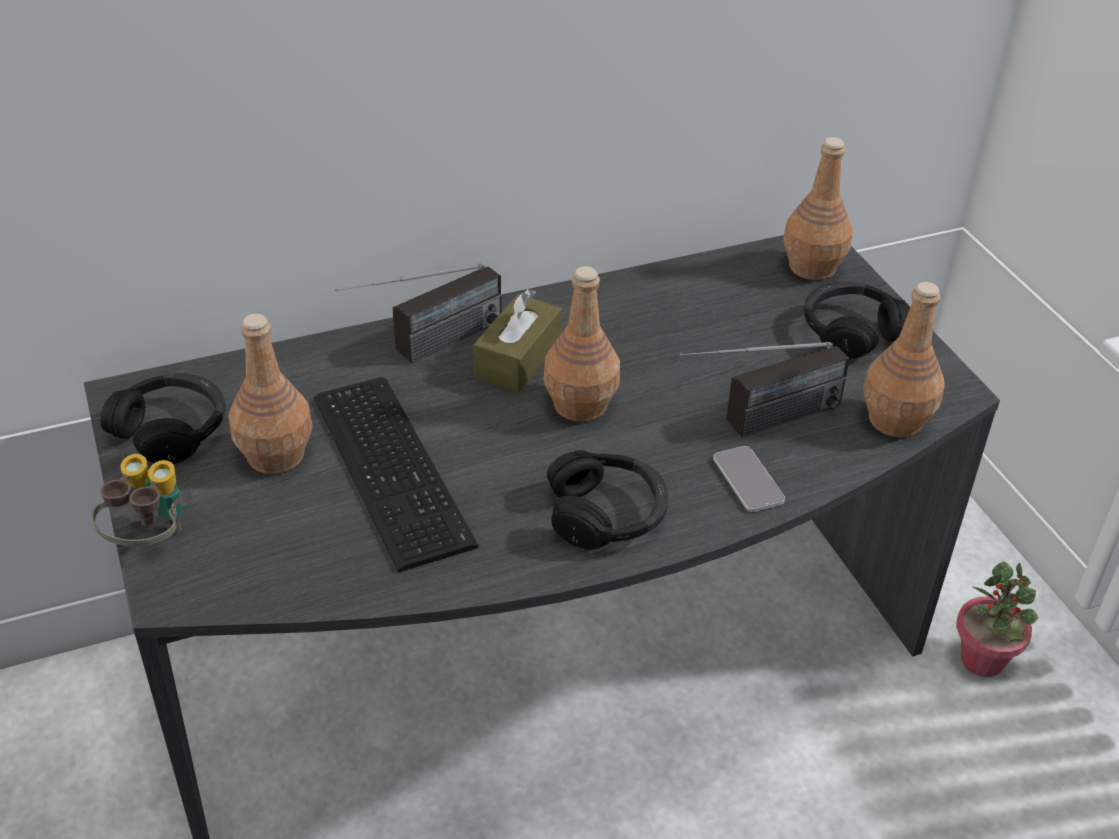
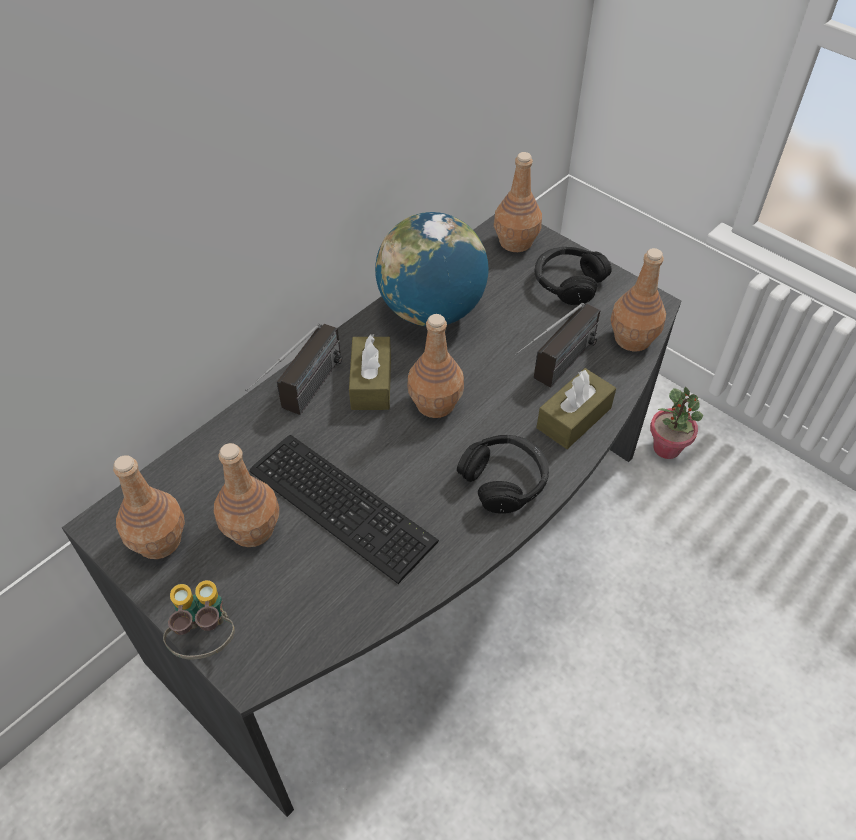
camera: 25 degrees left, 10 degrees up
black headphones [100,374,225,464] -> brown bottle [113,455,185,559]
phone [713,446,785,512] -> brown tissue box [537,368,616,449]
none -> globe [375,212,488,327]

